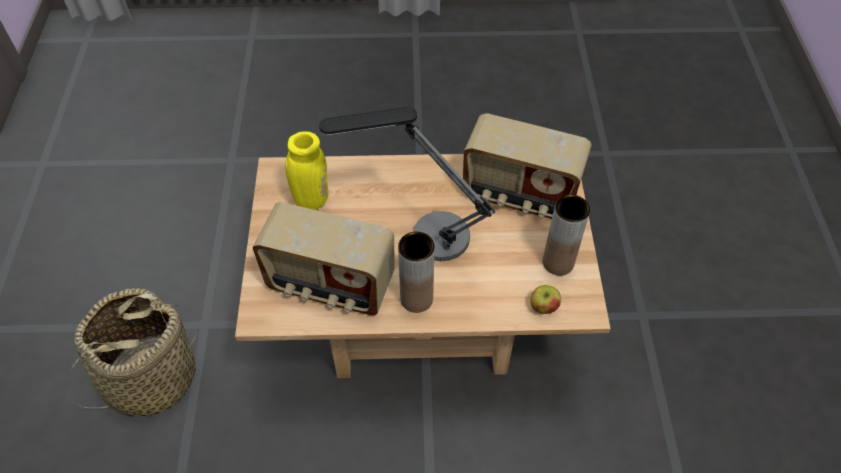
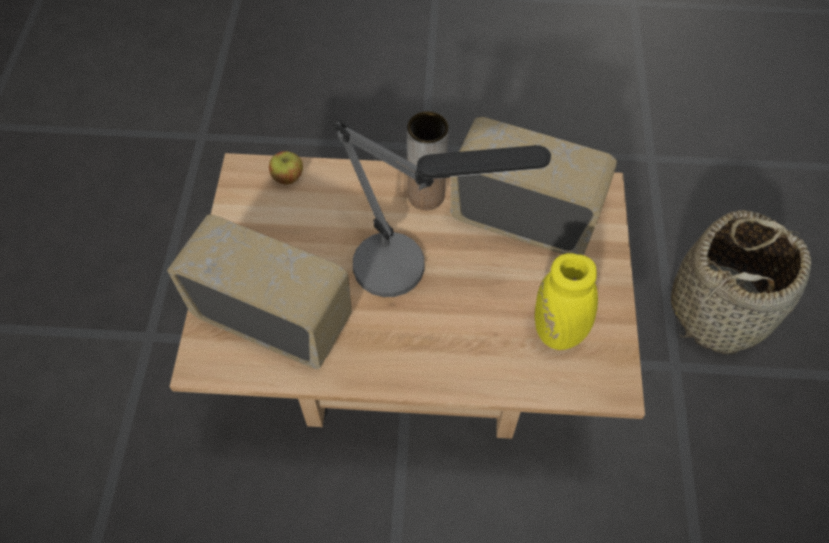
camera: 175 degrees left, 5 degrees up
brown vase [543,194,590,276] -> none

